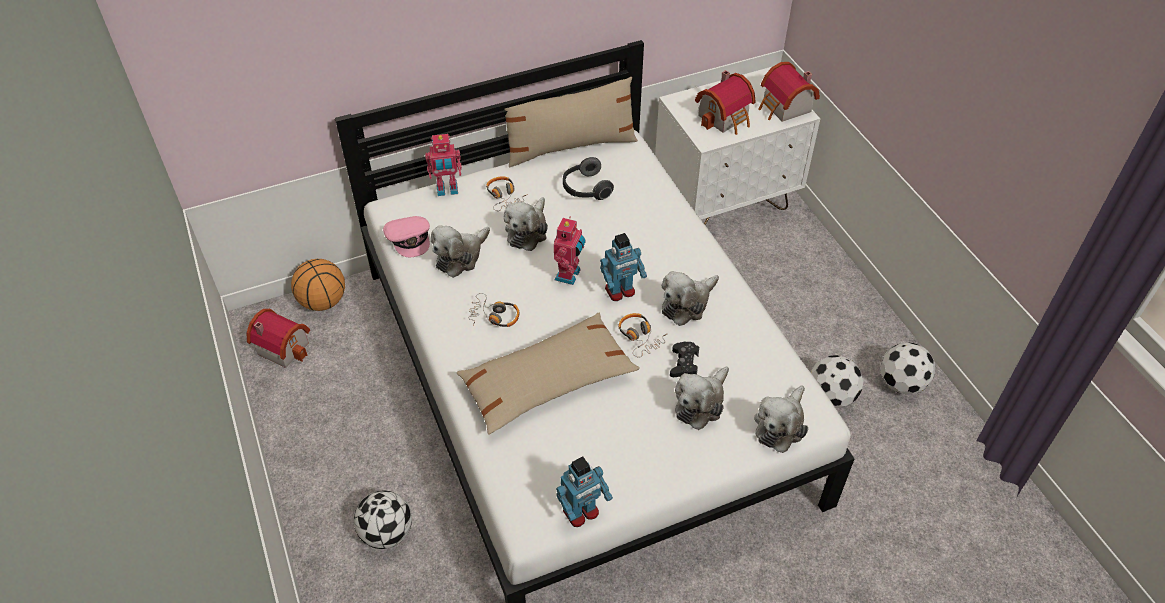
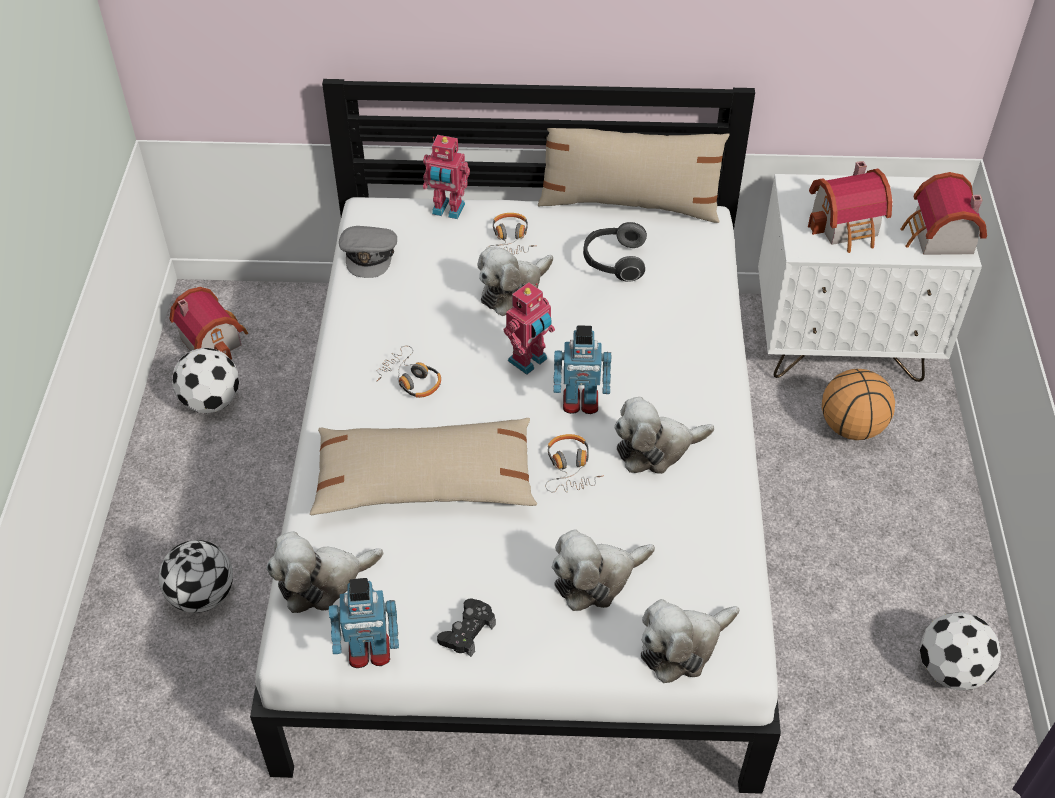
camera: 25 degrees right, 0 degrees up
basketball [291,259,345,311] -> basketball moved to [822,369,895,440]
pink cap [383,216,430,257] -> grey cap [339,226,397,278]
plush toy [430,225,490,278] -> plush toy moved to [266,531,383,613]
black game controller [670,342,699,377] -> black game controller moved to [437,599,496,657]
football [811,355,863,408] -> football moved to [172,348,239,414]

